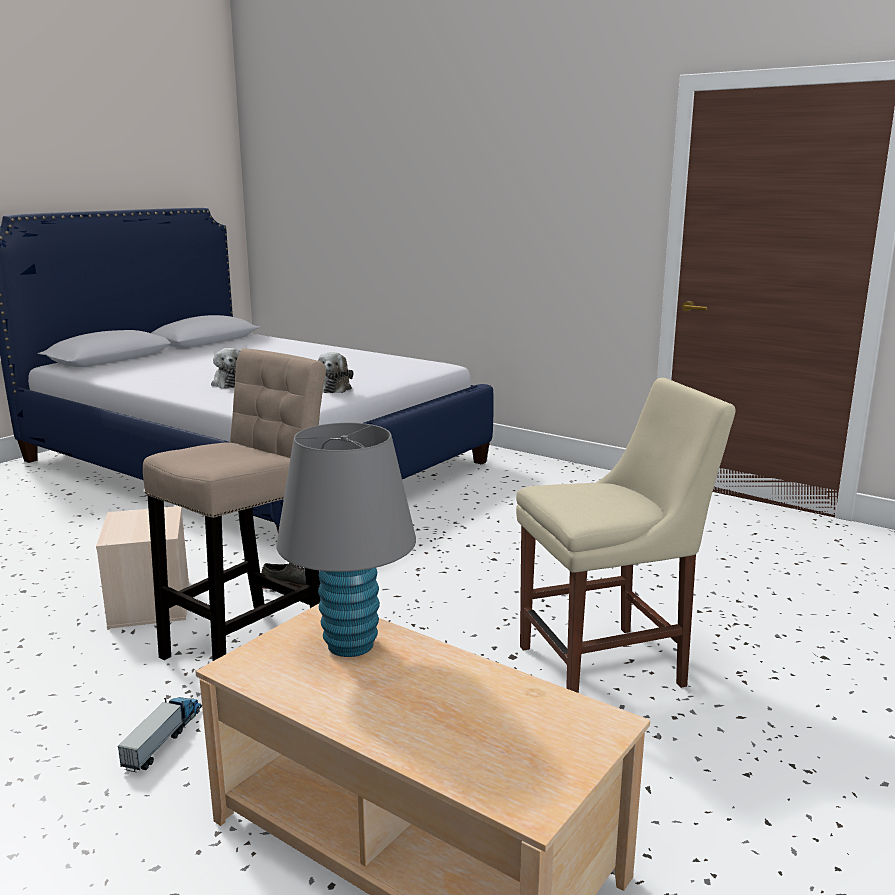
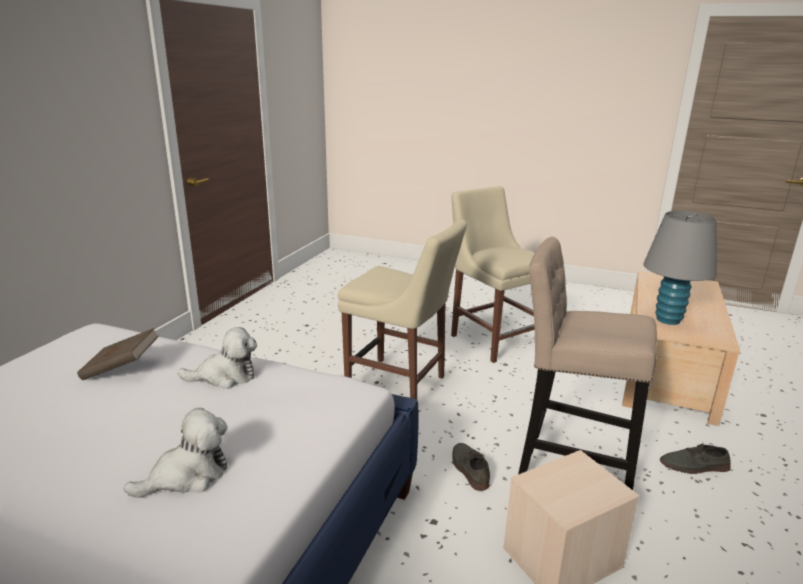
camera: 105 degrees left, 5 degrees up
toy truck [117,697,202,772] -> grey shoe [660,444,731,474]
none -> brown book [77,328,159,380]
none -> beige chair [338,219,467,399]

